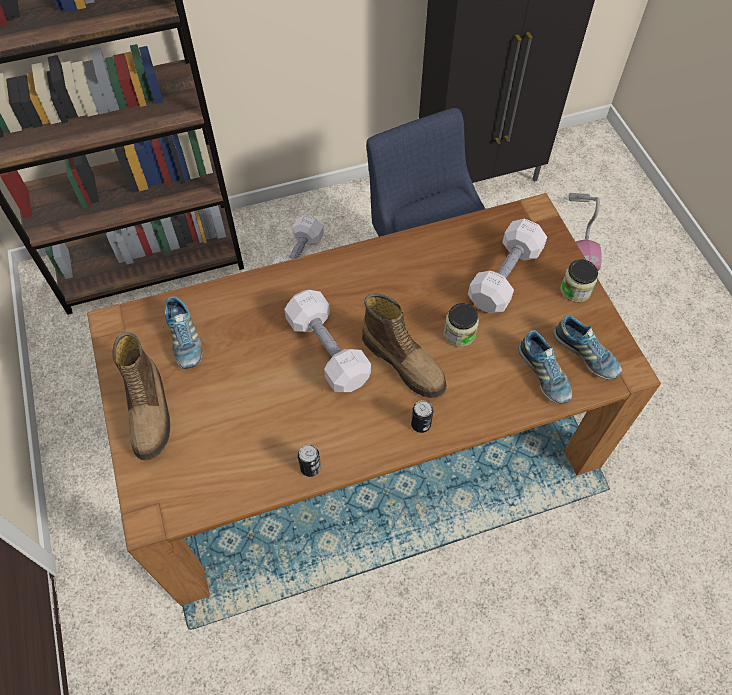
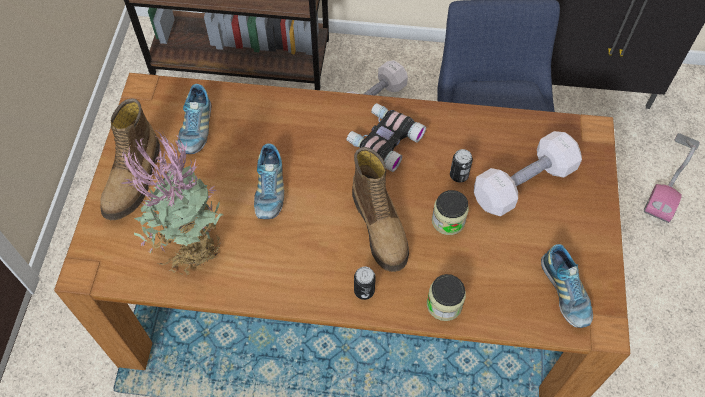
camera: 25 degrees right, 0 degrees up
white dumbbell [284,290,371,392] -> none
can [298,444,321,477] -> can moved to [450,149,473,183]
shoe [518,330,572,404] -> shoe moved to [254,143,284,219]
jar [560,260,598,302] -> jar moved to [427,274,466,321]
none -> potted plant [121,131,224,276]
none -> binoculars [347,103,426,172]

